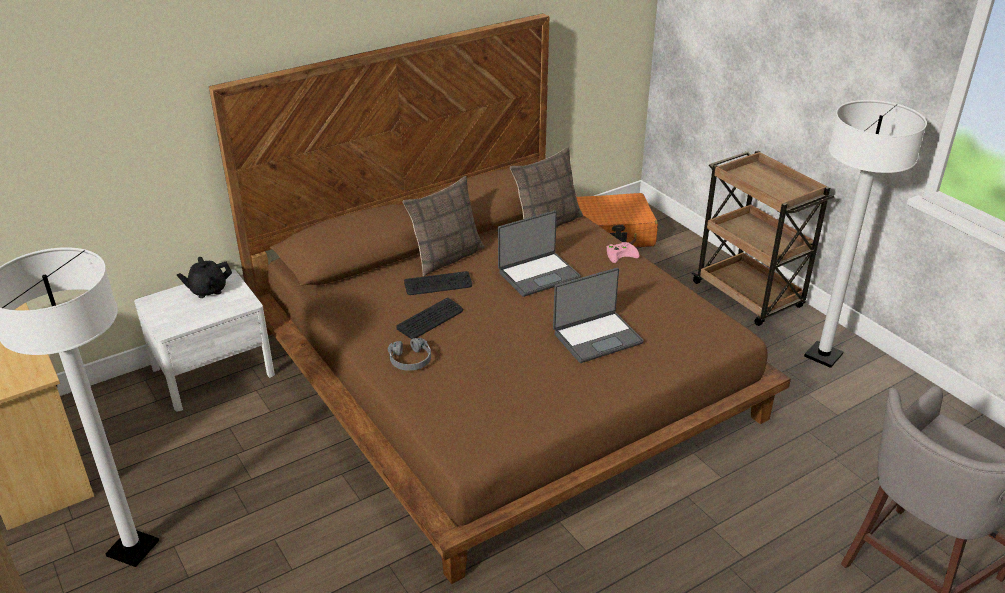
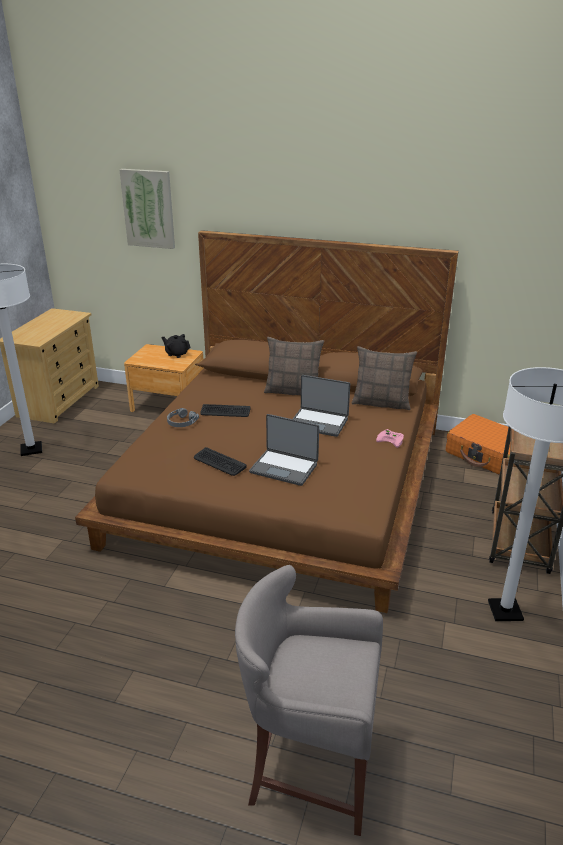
camera: 50 degrees right, 5 degrees down
white nightstand [134,269,275,411] -> brown nightstand [124,344,203,412]
keyboard [404,271,472,295] -> keyboard moved to [194,447,247,476]
none -> picture [119,169,175,249]

